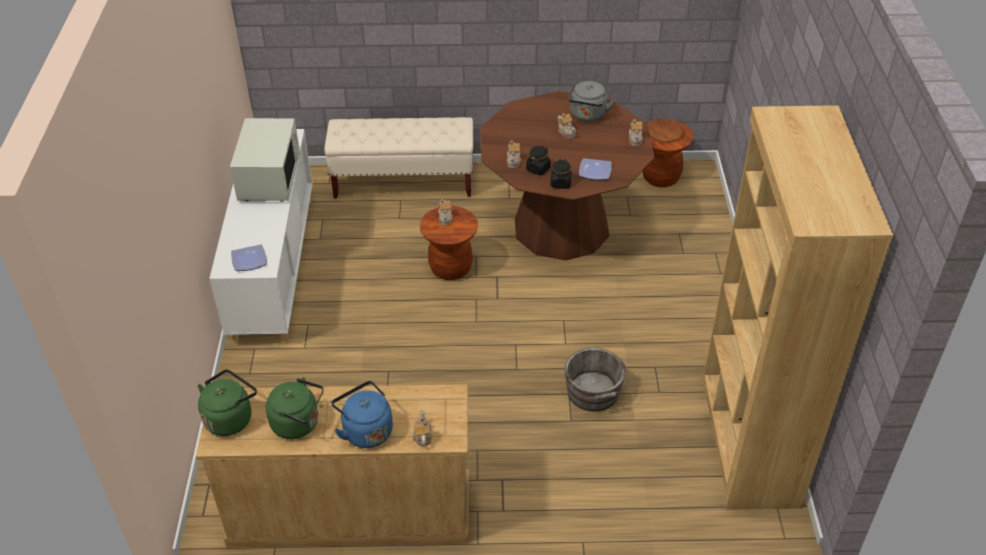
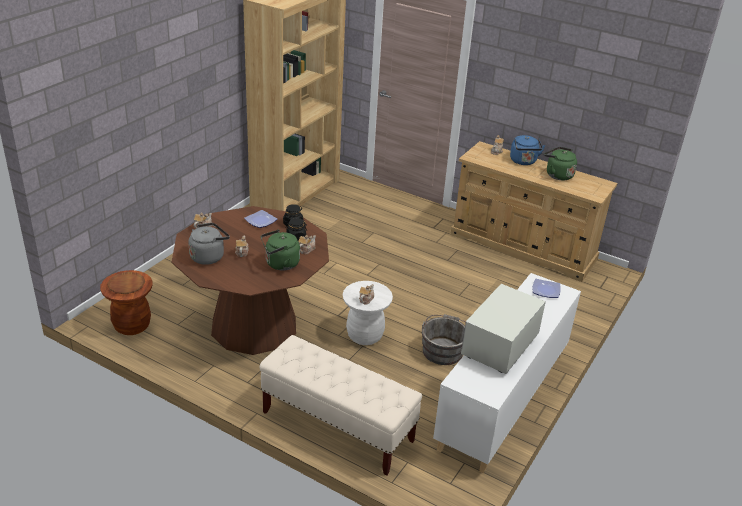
camera: 150 degrees left, 10 degrees down
green kettle [198,370,257,436] -> green kettle moved to [261,230,300,270]
brown stool [420,206,478,280] -> white stool [343,281,393,345]
grey bucket [564,348,628,412] -> grey bucket moved to [421,314,466,365]

